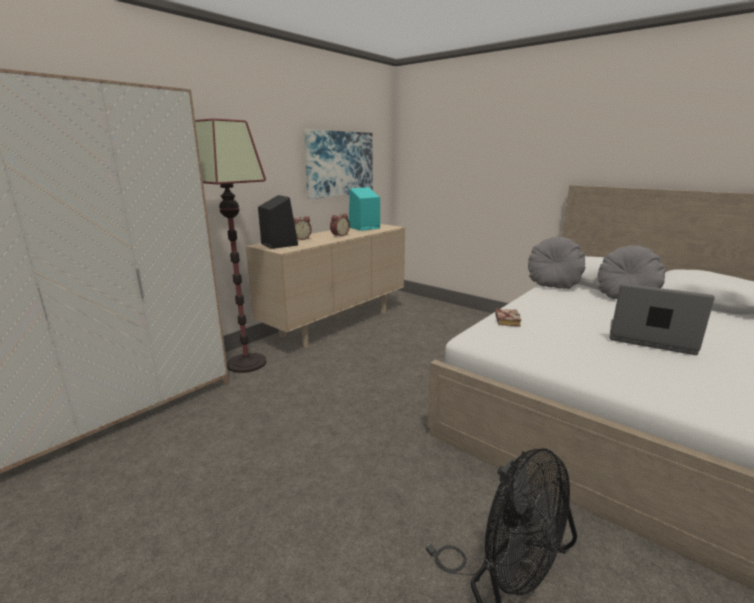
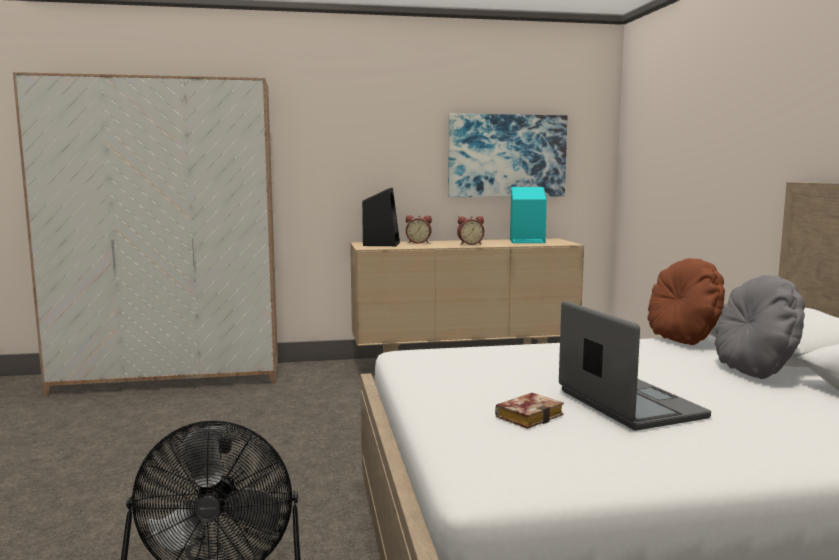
camera: 40 degrees right, 10 degrees down
floor lamp [195,118,267,373] -> none
book [495,309,521,326] -> book moved to [495,393,564,429]
grey pillow [528,237,585,289] -> brown pillow [647,258,725,345]

